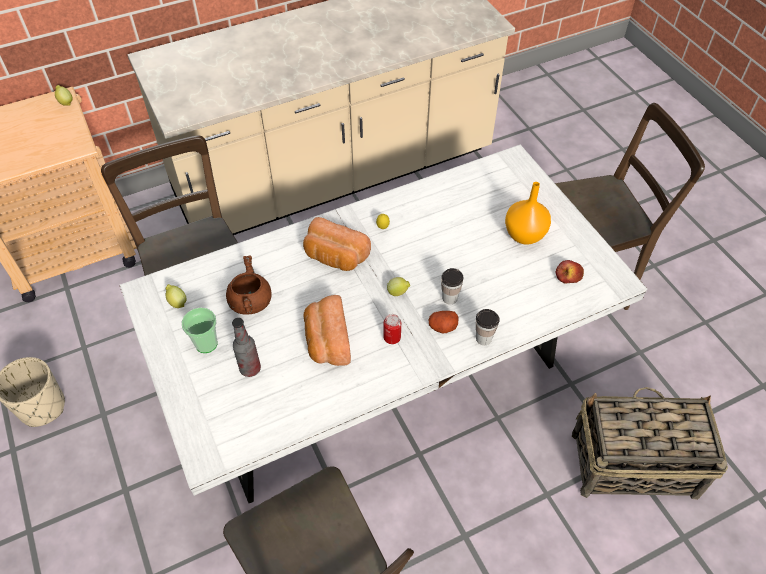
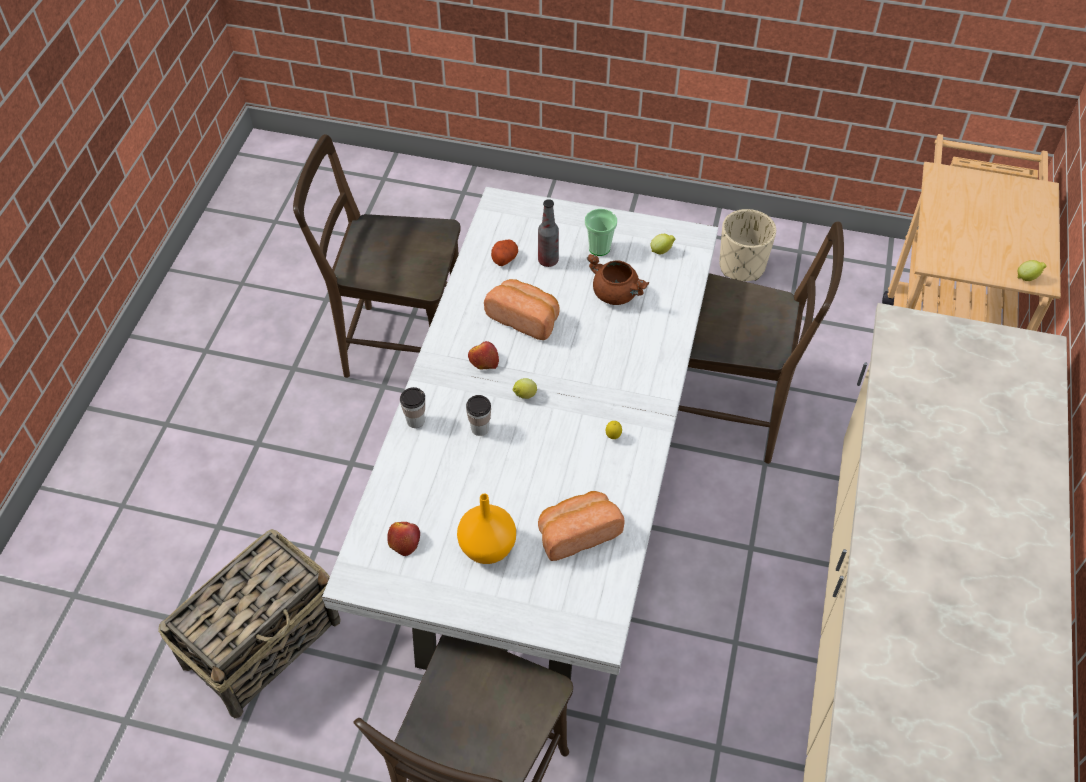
camera: 130 degrees right, 0 degrees up
bread [303,217,371,271] -> bread moved to [538,491,625,561]
can [383,314,401,344] -> apple [468,341,499,370]
potato [428,311,459,334] -> potato moved to [491,239,518,266]

